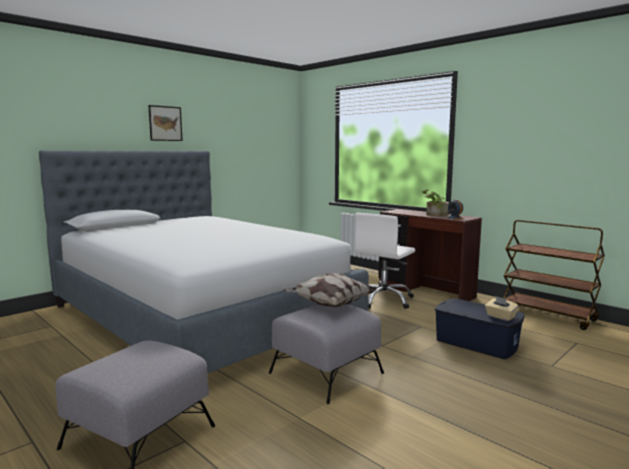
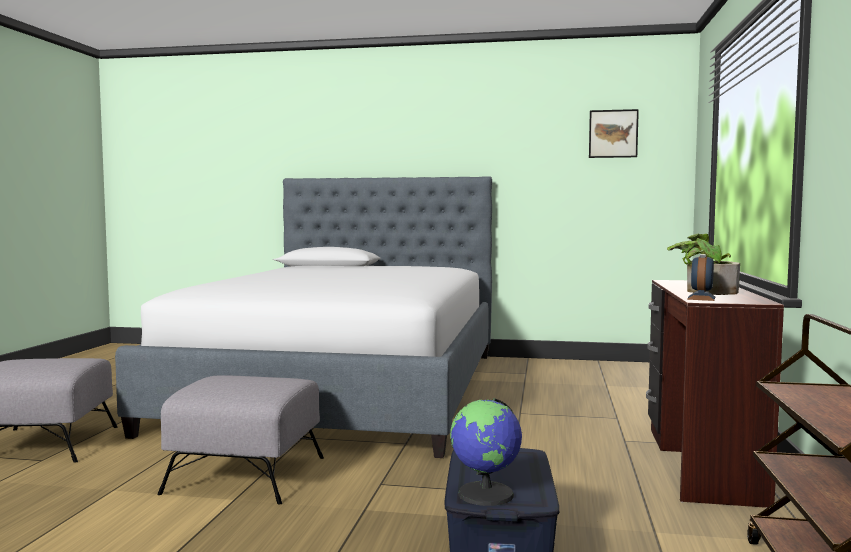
camera: 55 degrees right, 5 degrees down
picture [148,105,183,141] -> picture moved to [589,109,639,158]
pillow [283,273,377,307] -> none
white office chair [355,213,415,309] -> none
beige tissue box [485,296,519,321] -> globe [450,398,522,506]

